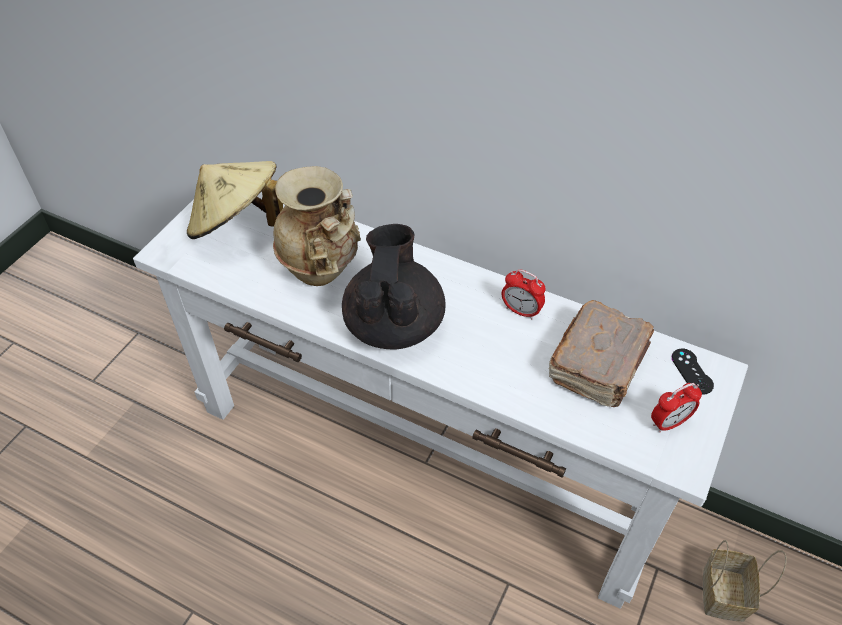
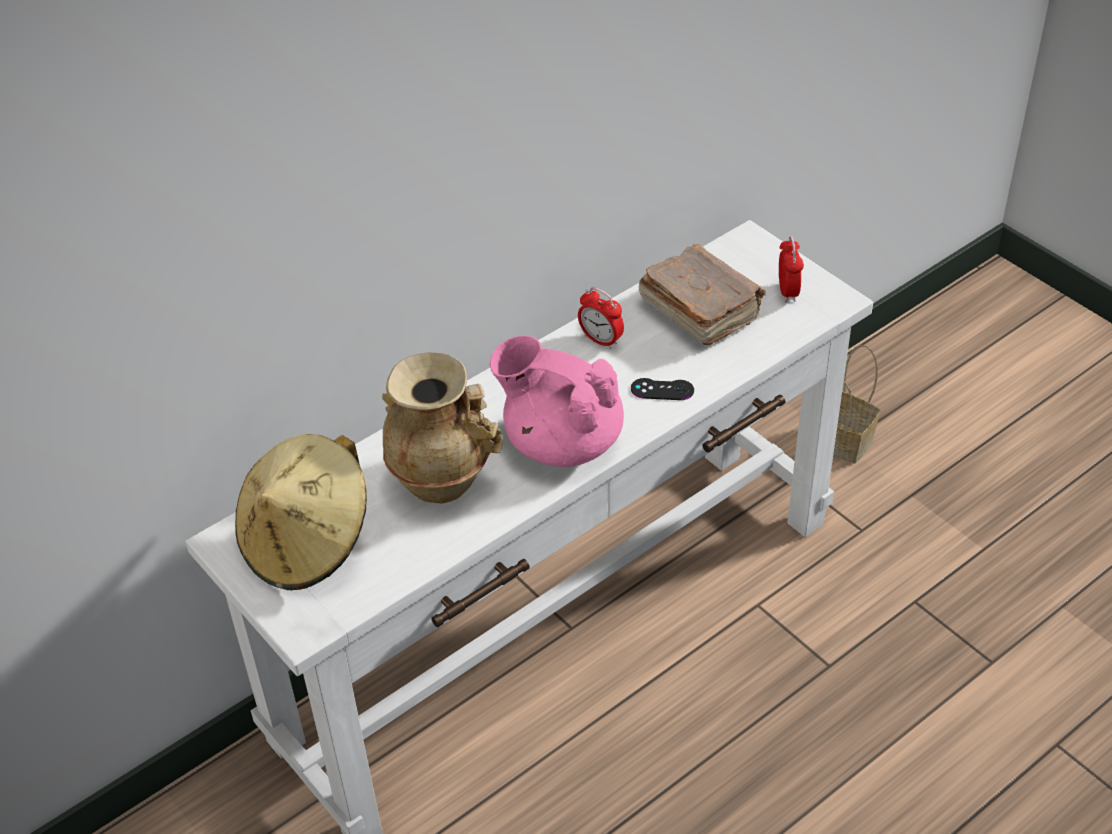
camera: 65 degrees left, 5 degrees down
black teapot [342,224,446,350] -> pink teapot [489,336,624,467]
alarm clock [502,269,546,319] -> alarm clock turned 75 degrees clockwise [578,287,624,349]
black game controller [672,348,714,395] -> black game controller moved to [631,378,694,400]

